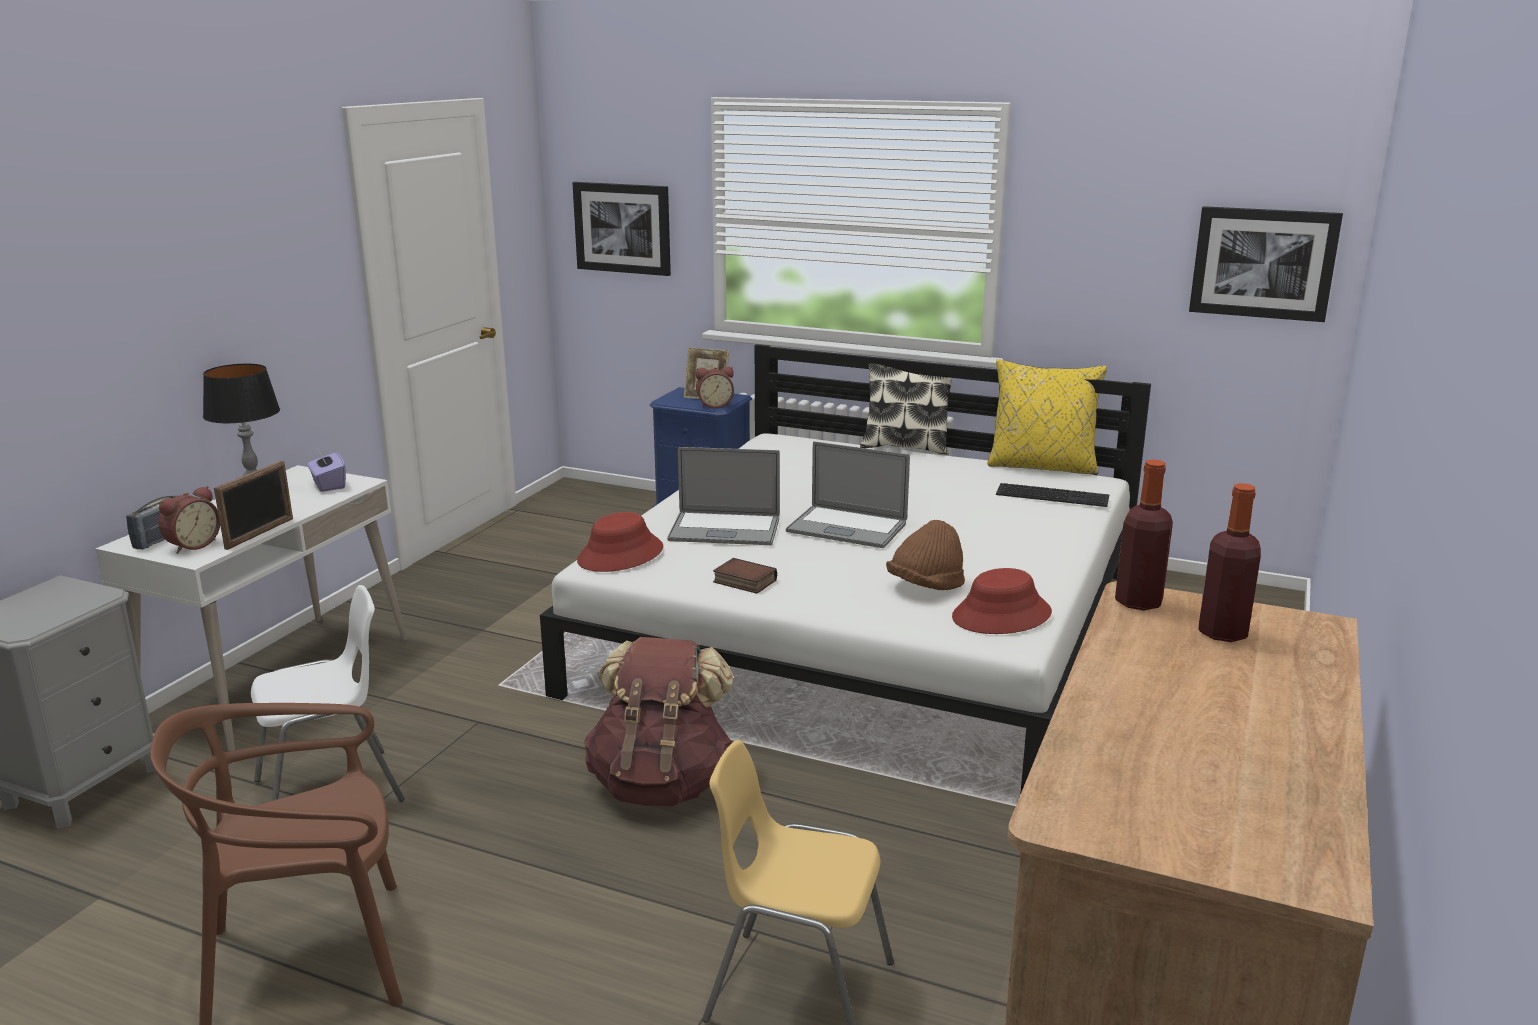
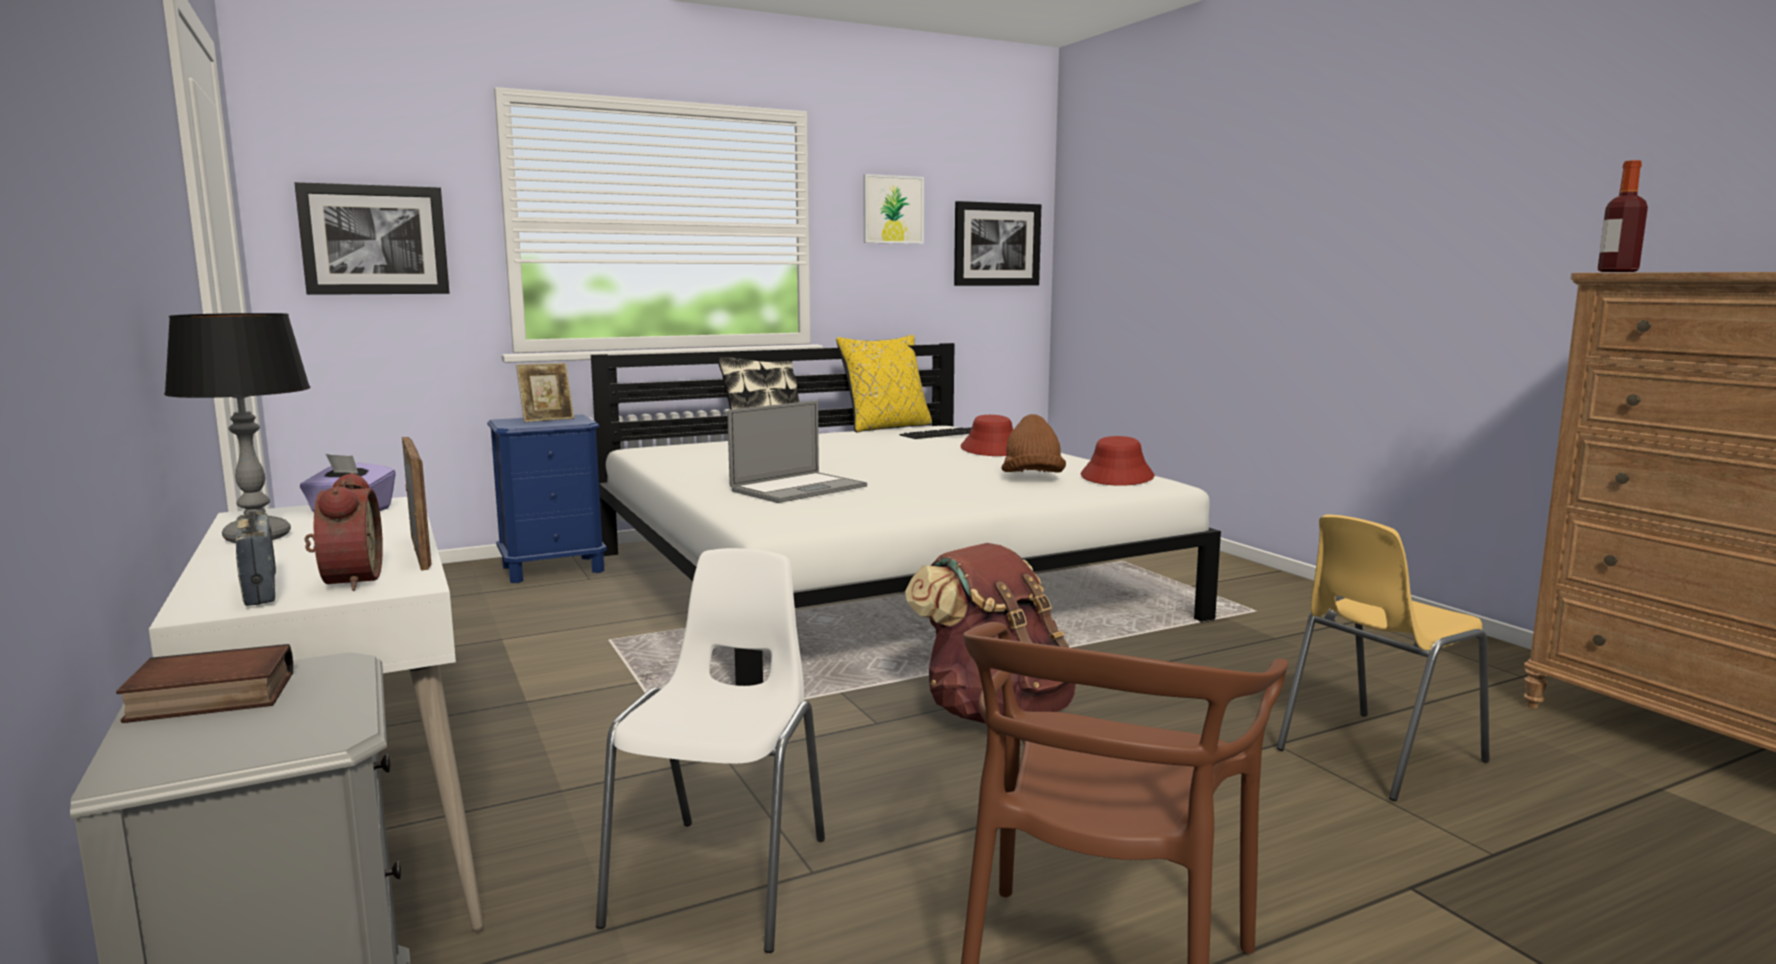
camera: 50 degrees left, 10 degrees down
red hat [577,512,663,572] -> red hat moved to [961,415,1013,456]
alarm clock [696,366,734,408] -> none
book [713,558,777,594] -> book moved to [116,644,293,723]
laptop [786,441,910,548] -> none
bottle [1198,483,1261,642] -> none
none -> picture [863,174,924,244]

